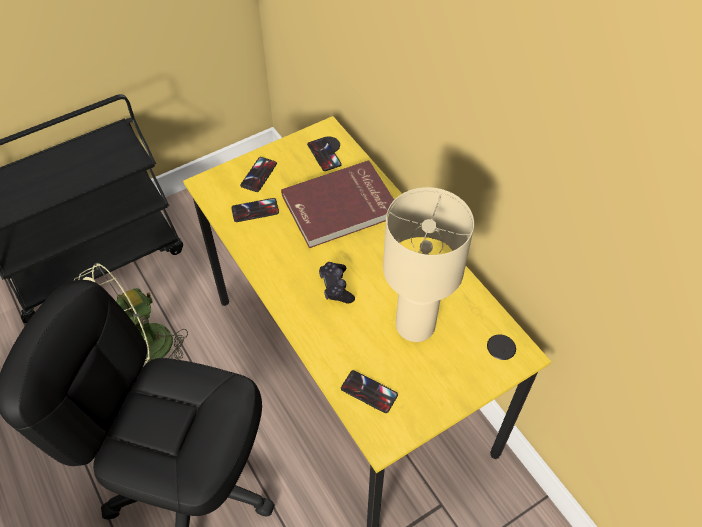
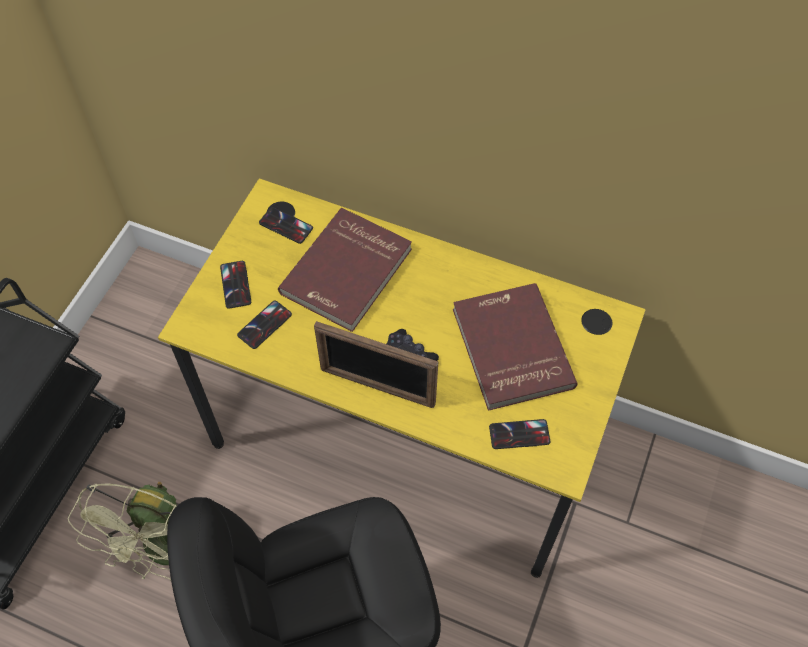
camera: 35 degrees left, 5 degrees up
beige table lamp [383,187,474,342] -> red book [453,283,578,411]
none -> picture frame [314,321,438,408]

